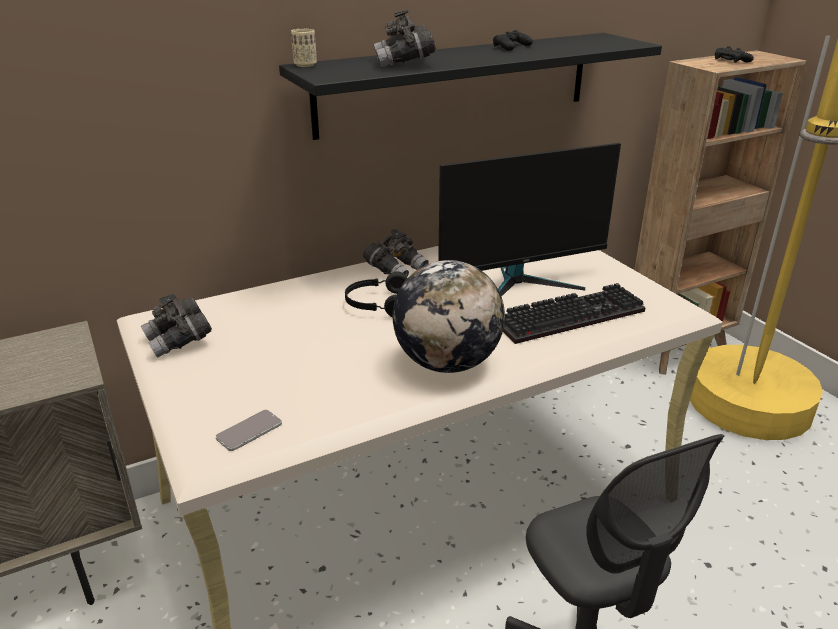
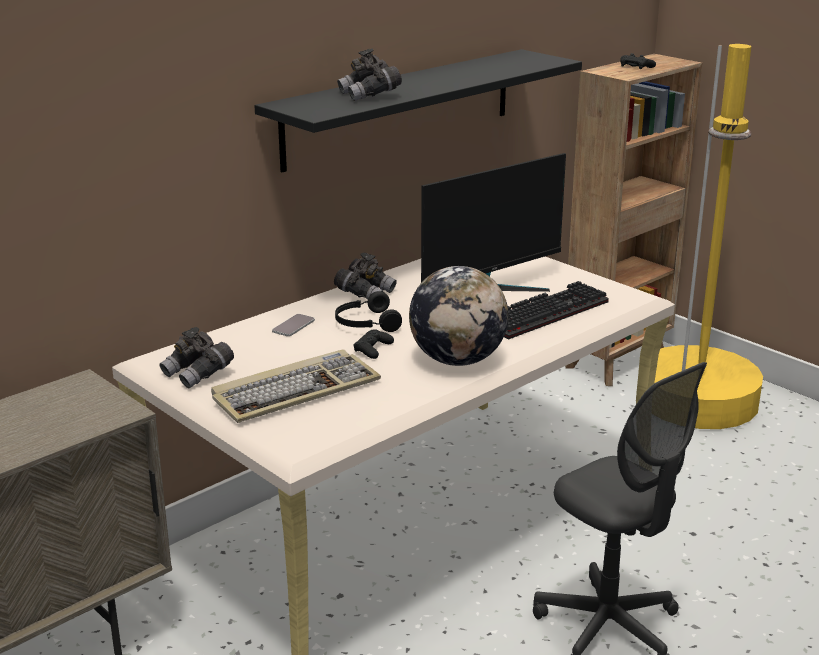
camera: 15 degrees left, 5 degrees down
phone [216,410,282,451] -> phone moved to [272,314,315,336]
beige cup [291,29,317,67] -> none
black game controller [493,30,533,51] -> black game controller moved to [354,329,394,359]
none -> keyboard [211,349,381,423]

